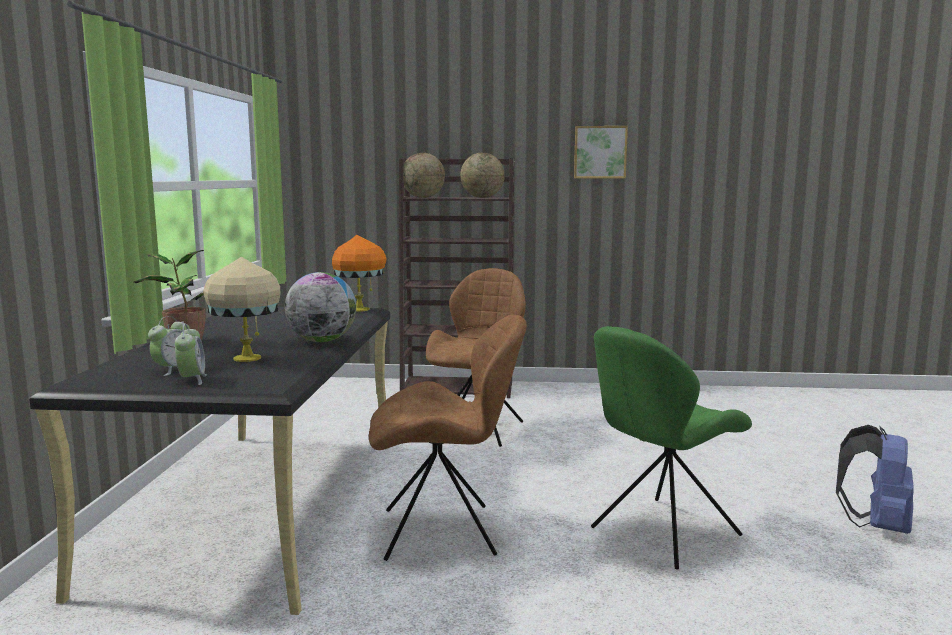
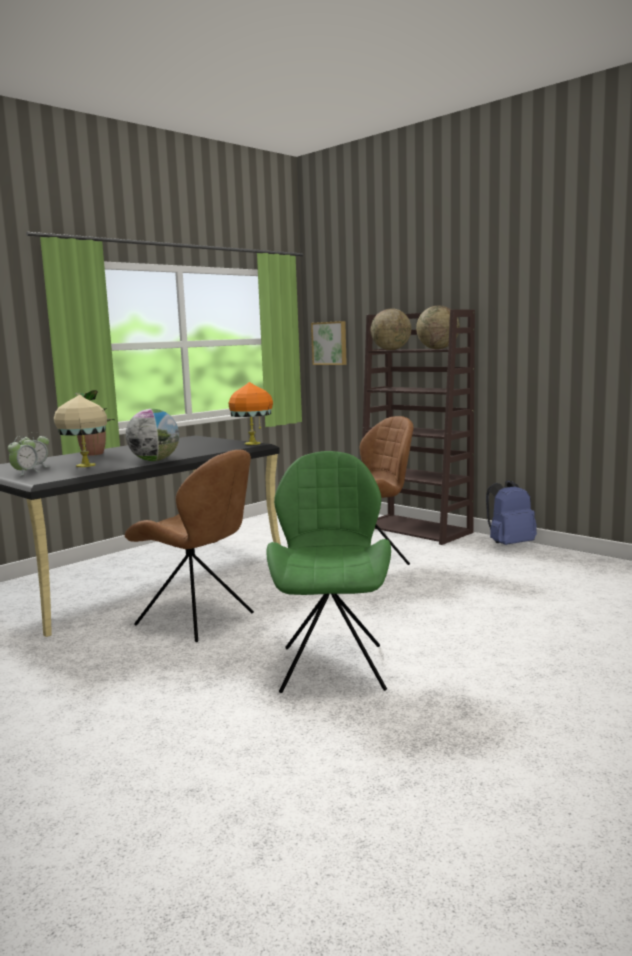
camera: 40 degrees right, 0 degrees up
picture [574,126,628,178] -> picture moved to [311,321,347,365]
green chair [591,326,752,569] -> green chair turned 90 degrees clockwise [267,451,391,693]
blue backpack [836,425,914,534] -> blue backpack moved to [486,480,537,545]

